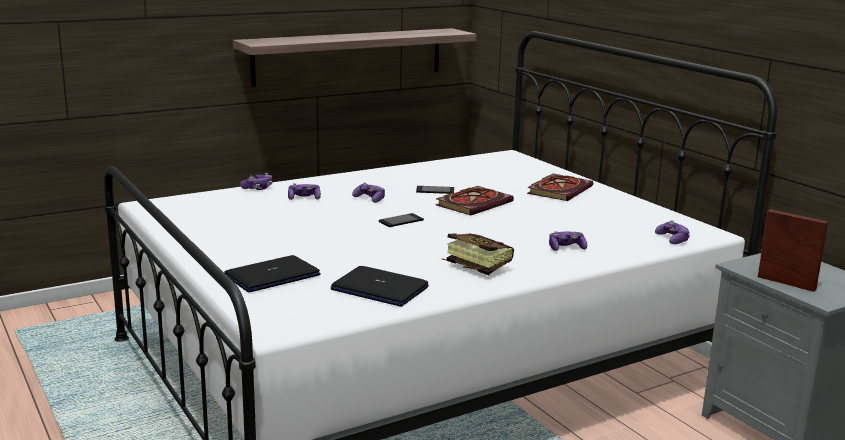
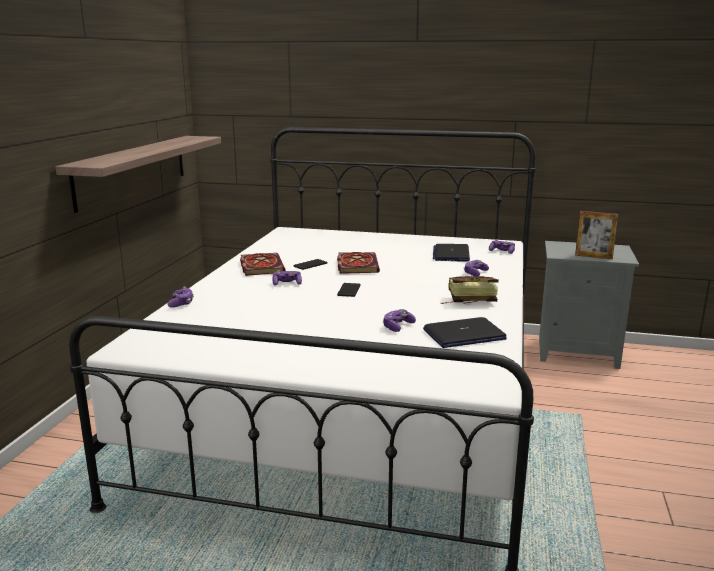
camera: 45 degrees left, 0 degrees up
laptop [224,255,321,292] -> laptop moved to [433,244,470,262]
game controller [288,183,321,200] -> game controller moved to [383,309,416,332]
book [527,173,593,201] -> book moved to [240,253,286,276]
picture frame [758,209,828,292] -> picture frame turned 150 degrees counterclockwise [575,211,618,259]

